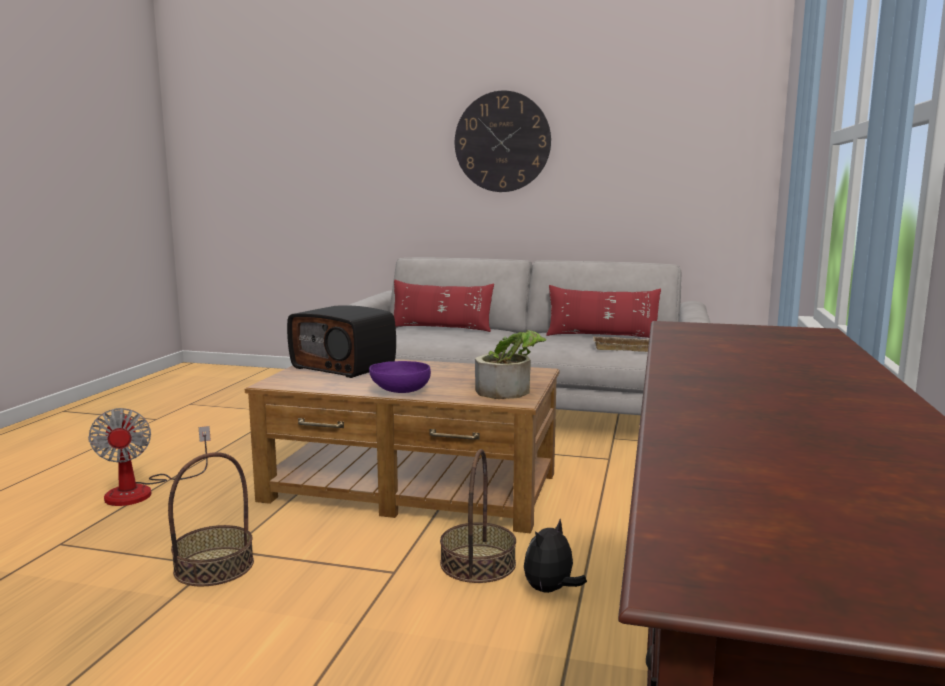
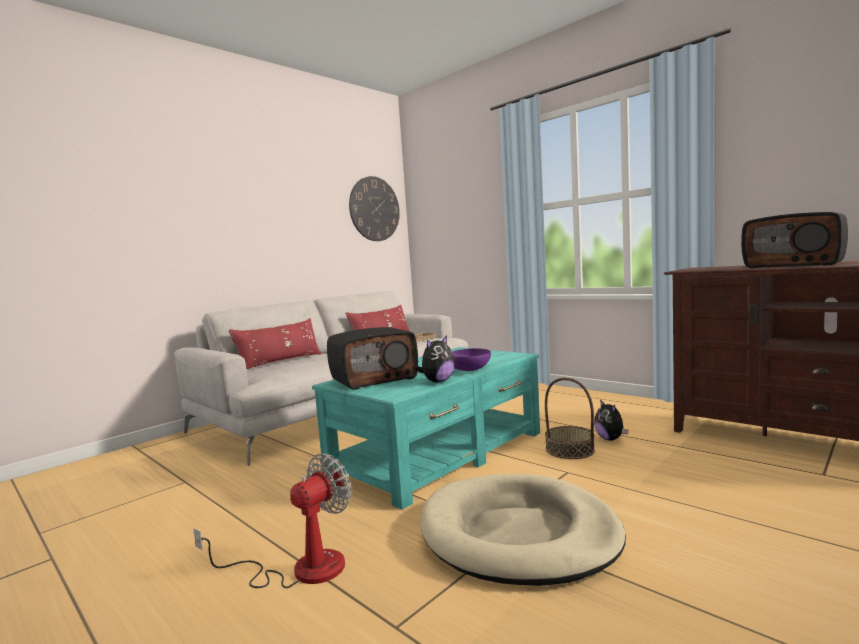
camera: 60 degrees left, 5 degrees down
fan [88,408,211,506] -> fan turned 60 degrees counterclockwise [193,453,352,588]
basket [168,452,254,587] -> beige dog bed [421,474,626,586]
brown coffee table [245,359,560,533] -> turquoise coffee table [312,347,540,510]
wall clock [455,90,551,192] -> wall clock moved to [349,176,400,241]
potted plant [475,330,547,399] -> none
none -> plush toy [416,336,455,382]
none -> radio [741,212,848,268]

